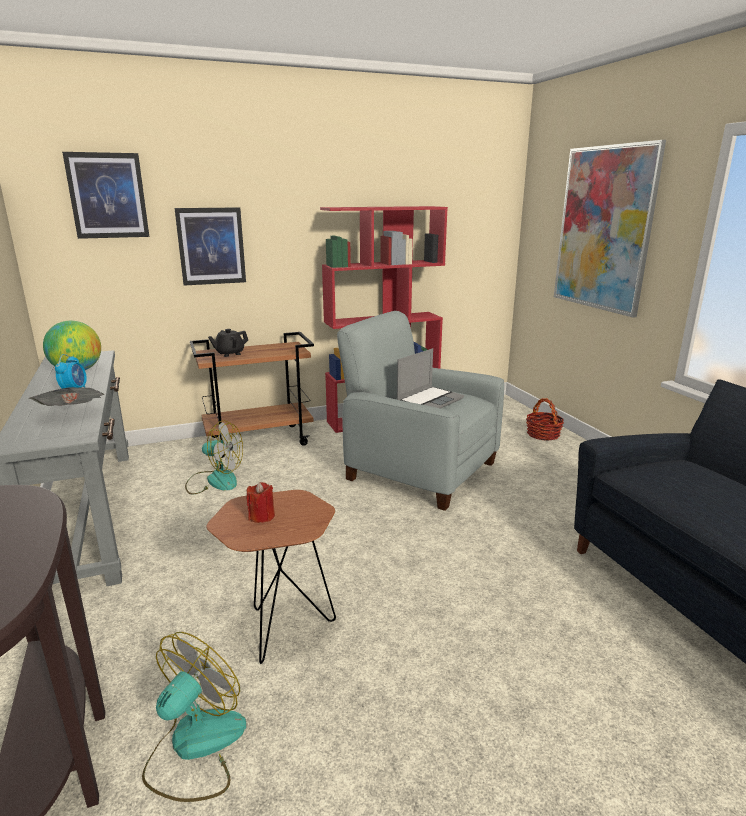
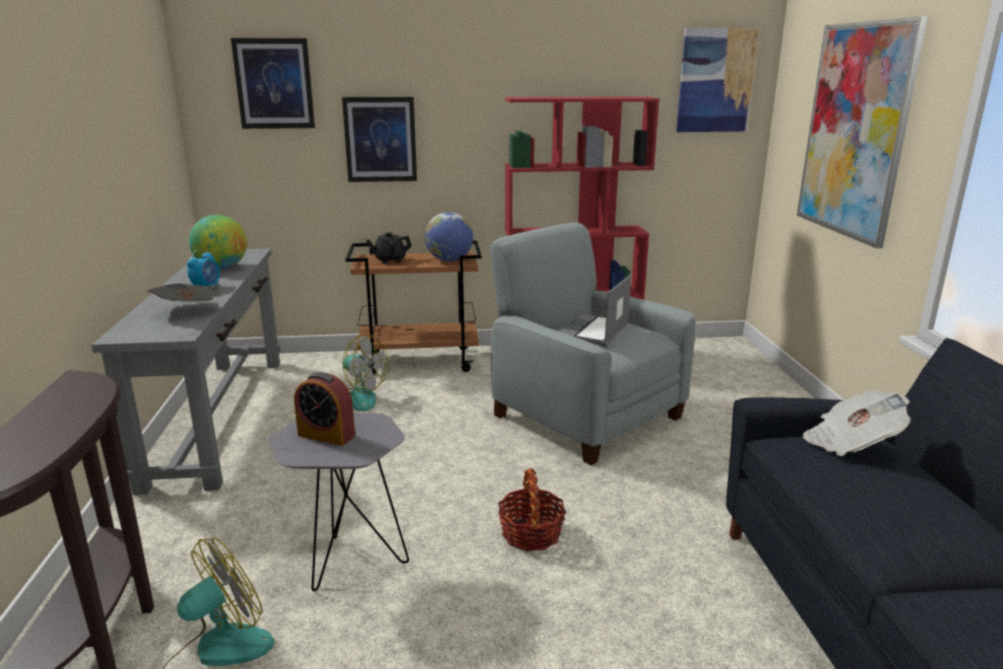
camera: 15 degrees right, 0 degrees up
brown side table [206,490,336,664] -> grey side table [268,413,409,591]
red candle [246,482,275,523] -> alarm clock [294,372,355,446]
laptop [397,348,464,409] -> laptop turned 150 degrees clockwise [560,275,631,346]
basket [526,398,564,441] -> basket moved to [498,468,566,551]
none -> globe [425,212,473,261]
none -> picture [676,28,759,132]
none -> newspaper [803,390,910,456]

